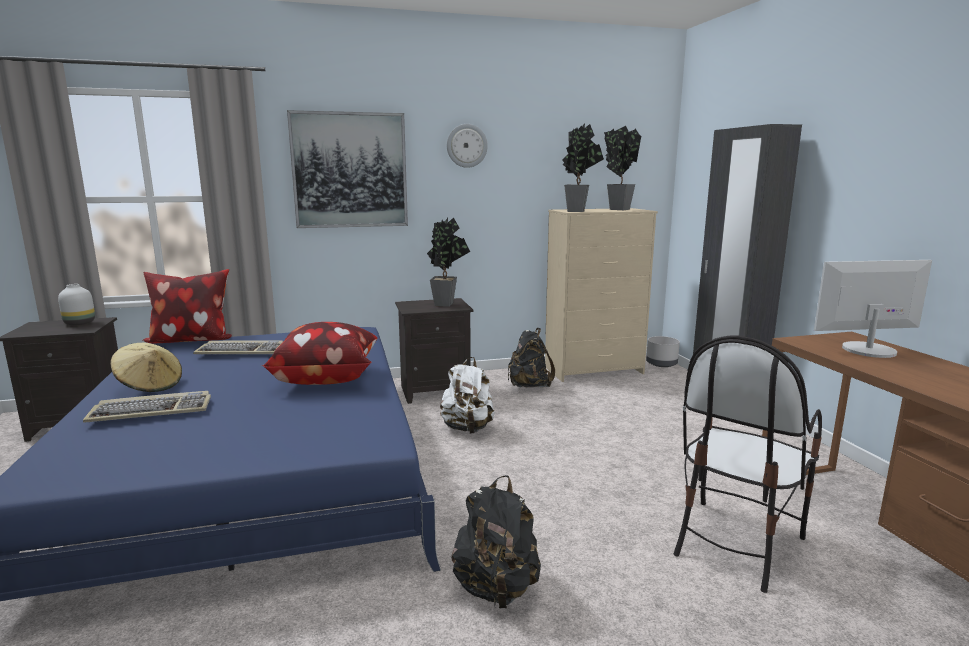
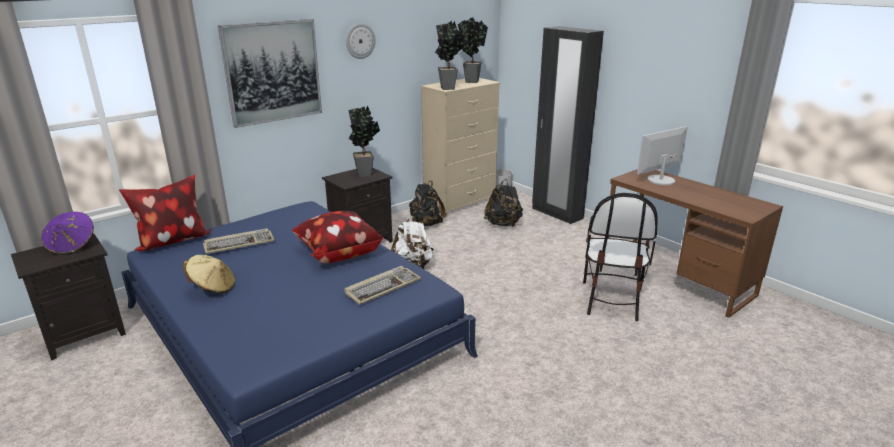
camera: 25 degrees left, 10 degrees up
white vase [58,284,95,325] -> purple hat [41,212,94,255]
keyboard [83,391,211,423] -> keyboard moved to [344,266,421,305]
black backpack [451,475,541,609] -> black backpack moved to [484,179,523,227]

